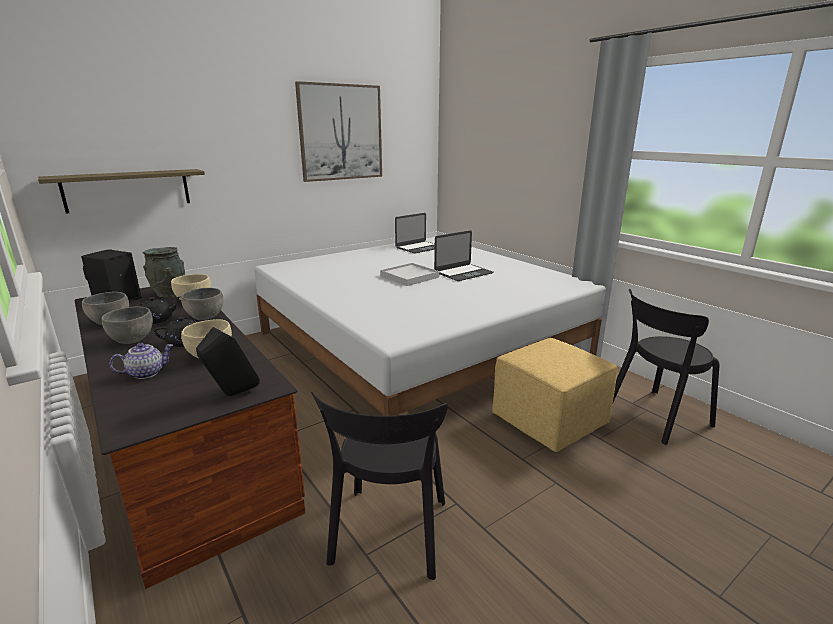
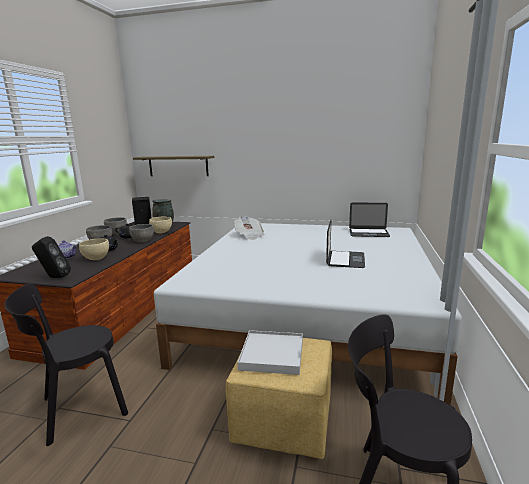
camera: 50 degrees right, 5 degrees down
picture [295,81,382,182] -> none
white tray [380,263,439,286] -> white tray moved to [238,330,303,375]
laptop [434,230,494,281] -> laptop turned 90 degrees counterclockwise [326,220,365,268]
none -> newspaper [234,216,265,240]

